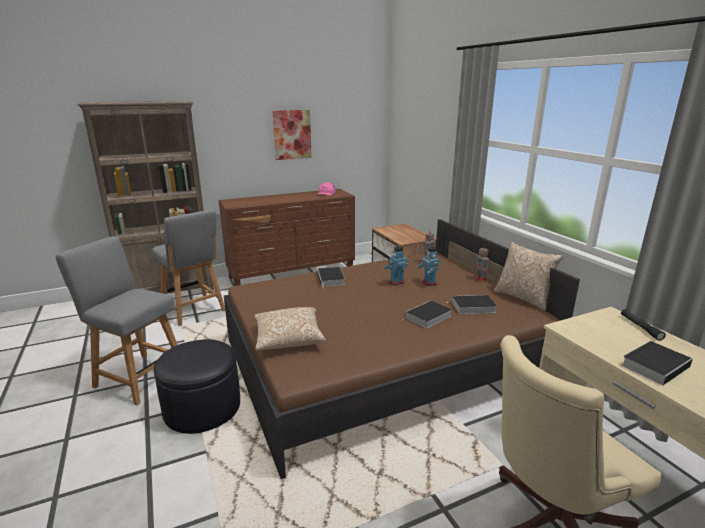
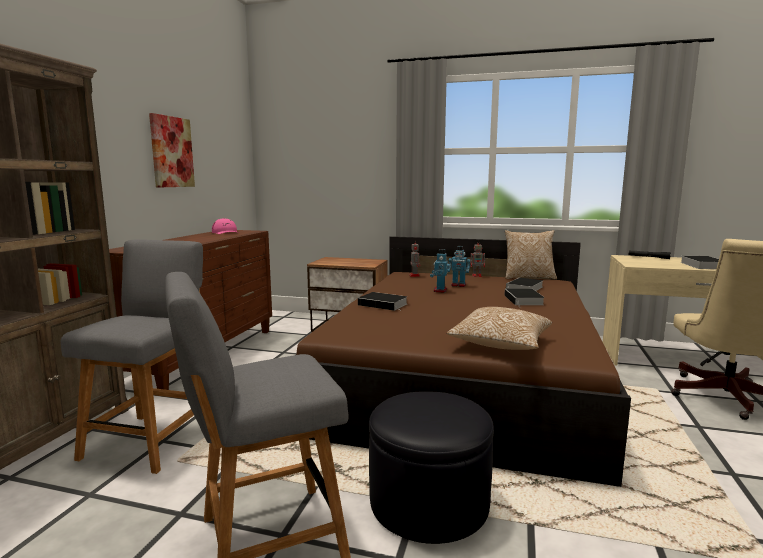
camera: 50 degrees left, 10 degrees down
grey chair [152,210,225,326] -> grey chair turned 75 degrees counterclockwise [61,239,203,474]

